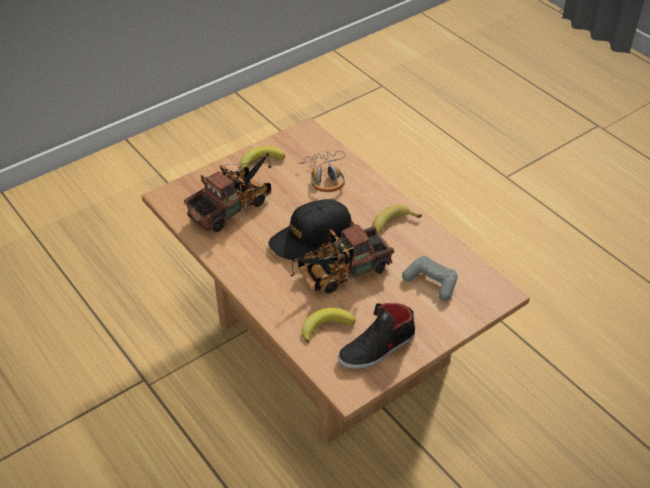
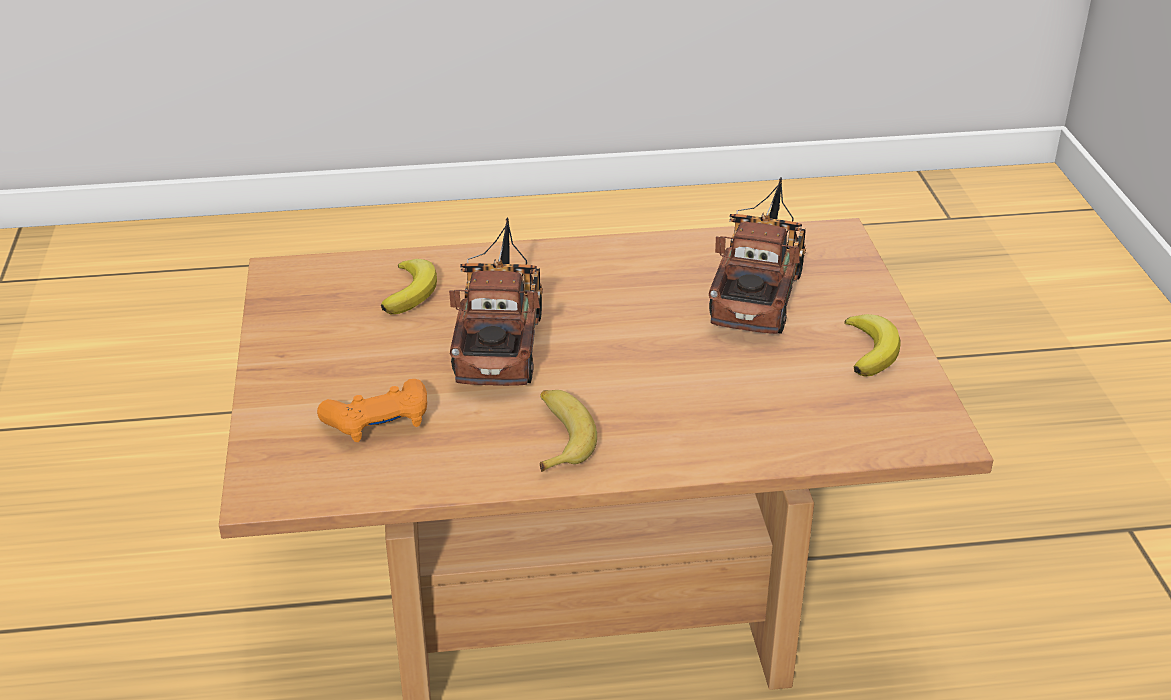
camera: 120 degrees right, 10 degrees down
toy truck [184,153,272,232] -> toy truck turned 150 degrees counterclockwise [709,178,806,334]
black cap [269,199,351,260] -> none
headphones [298,151,345,192] -> none
black shoe [338,303,415,369] -> none
grey game controller [402,256,457,301] -> orange game controller [317,379,427,442]

